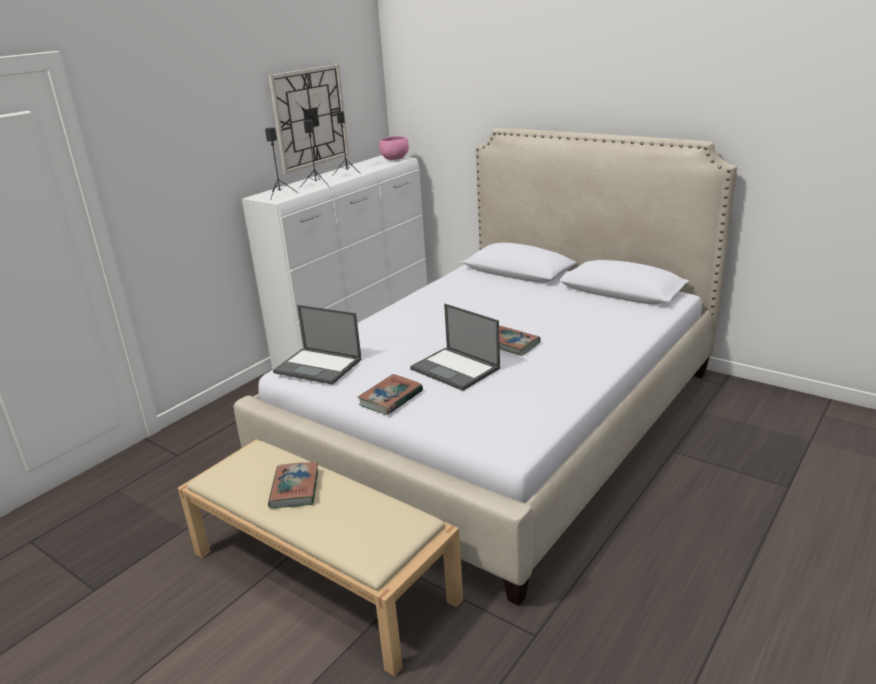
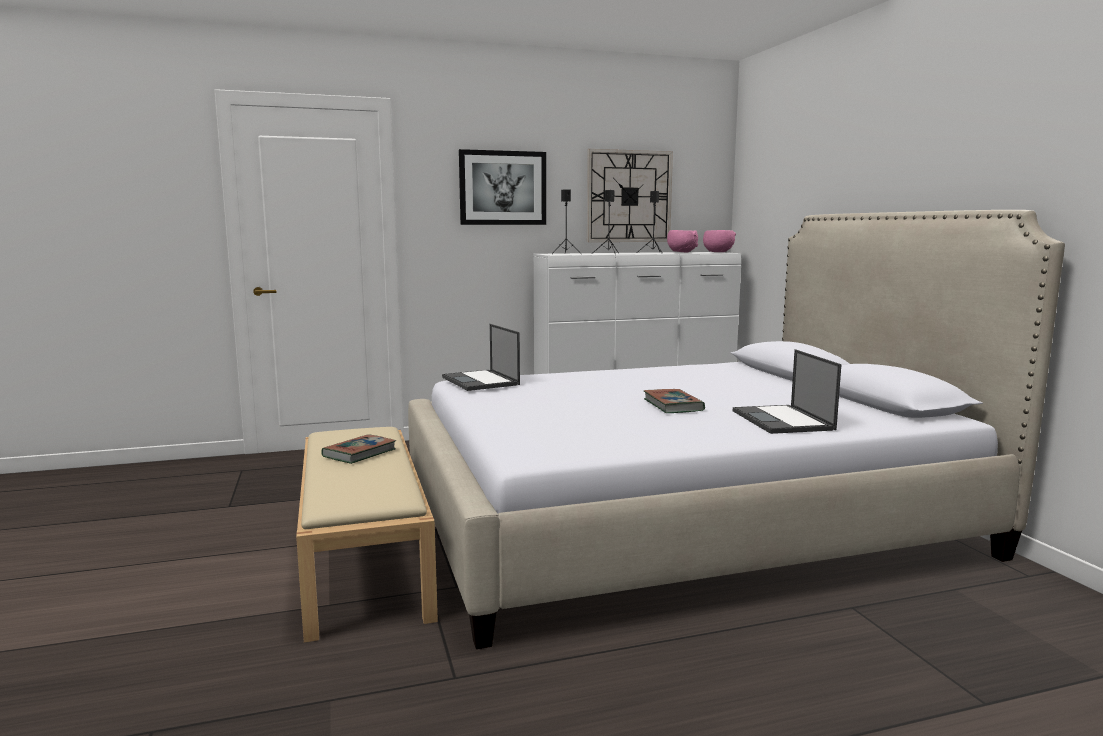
camera: 35 degrees right, 15 degrees down
book [357,374,423,415] -> none
laptop [410,304,500,391] -> laptop moved to [733,349,842,434]
none -> picture [459,149,546,225]
none -> pink bowl [667,230,698,253]

